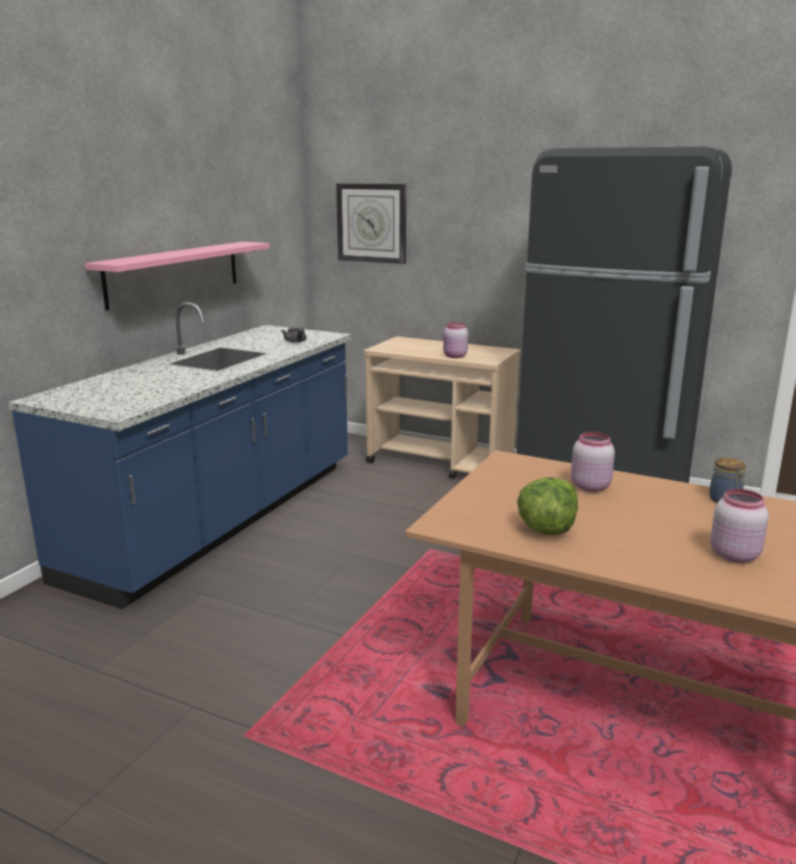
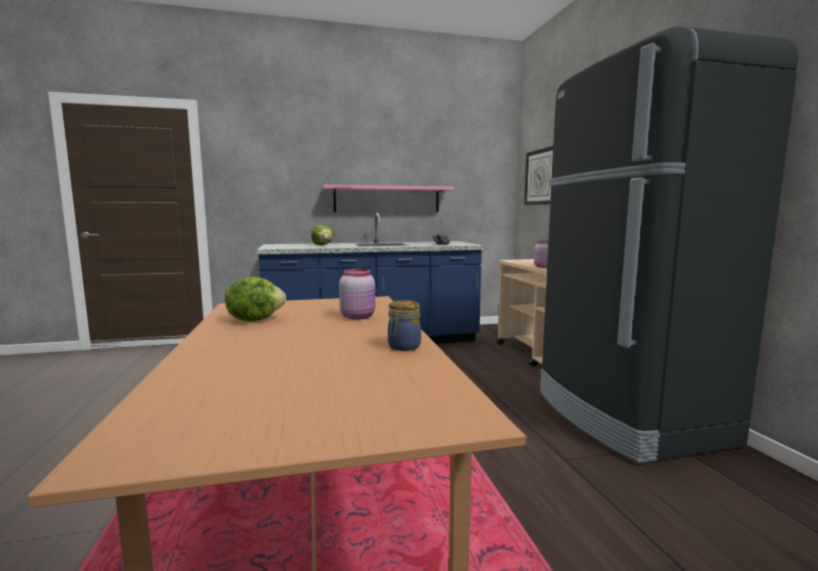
camera: 50 degrees right, 10 degrees down
pink jar [710,489,769,563] -> none
none -> lettuce [311,224,334,245]

